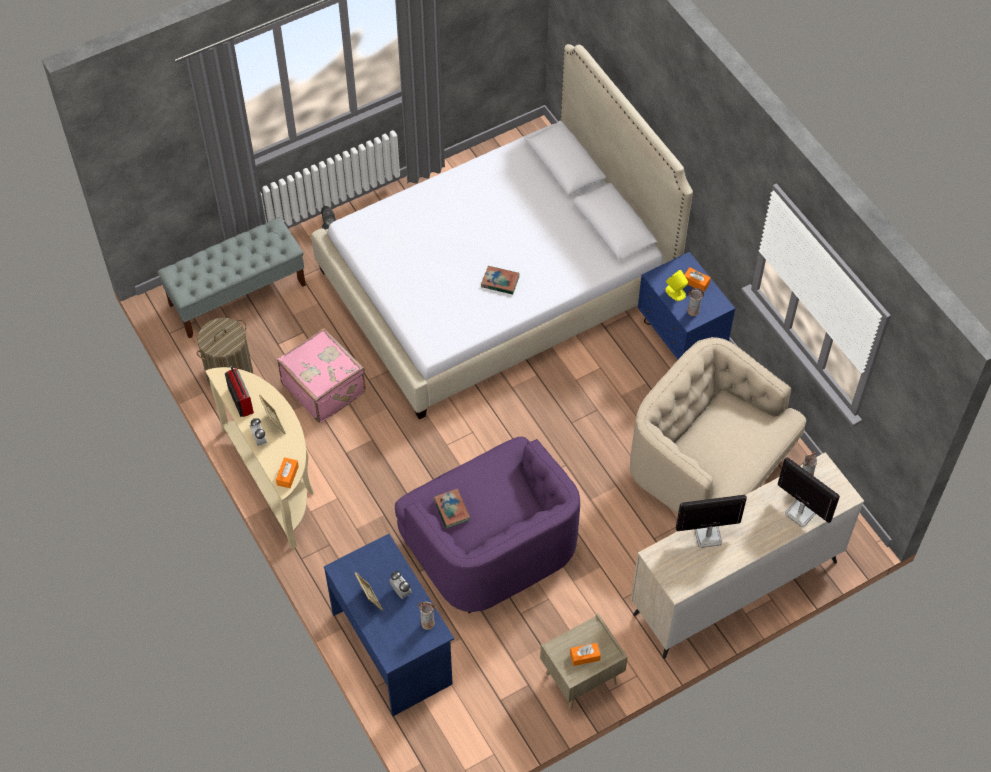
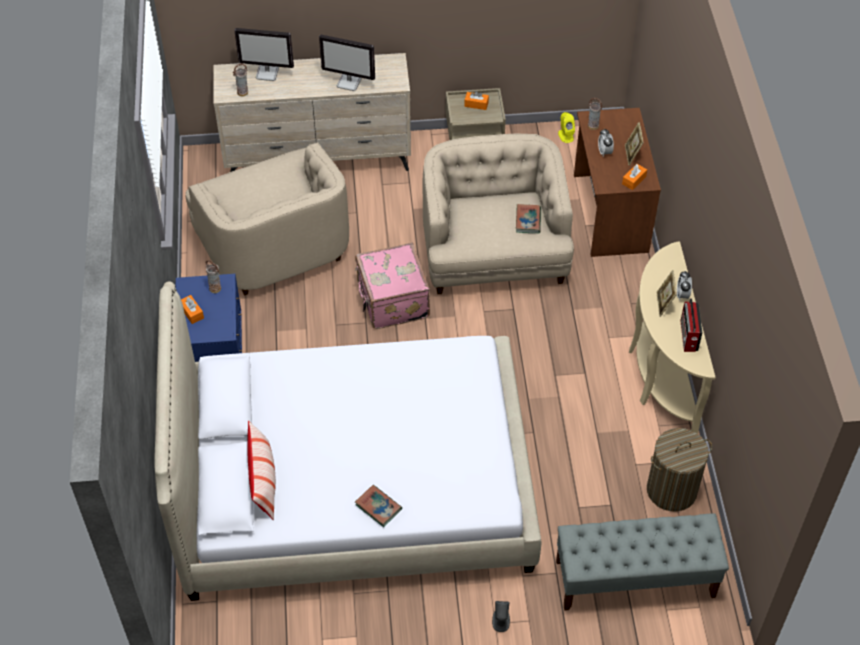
camera: 155 degrees left, 5 degrees down
orange tissue box [276,457,299,488] -> orange tissue box moved to [622,164,647,190]
pink suitcase [277,328,366,423] -> pink suitcase moved to [355,243,430,329]
blue desk [324,534,454,716] -> brown desk [574,108,661,257]
purple armchair [395,436,580,614] -> beige armchair [423,134,574,294]
book [481,266,520,294] -> book moved to [355,485,402,527]
yellow speaker [665,270,688,301] -> yellow speaker moved to [558,112,575,143]
monitor [778,457,840,527] -> monitor turned 60 degrees counterclockwise [234,28,294,81]
none -> pillow [248,421,276,520]

